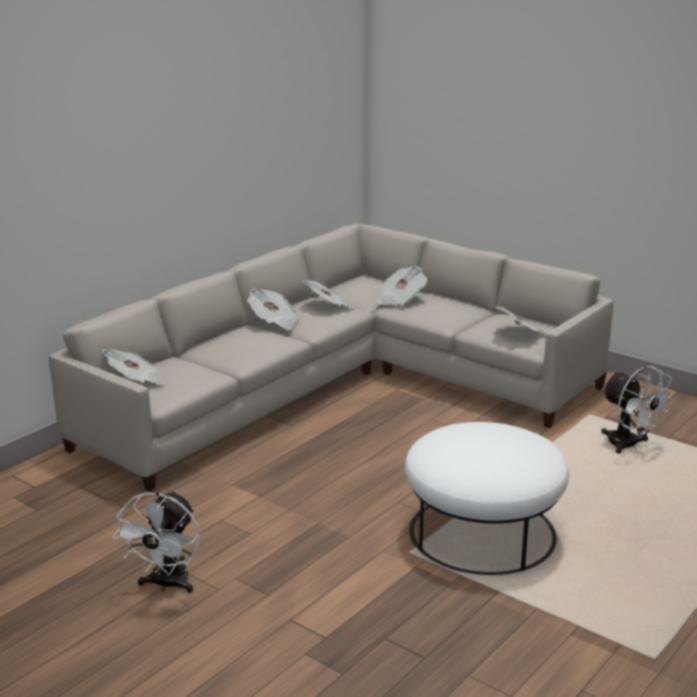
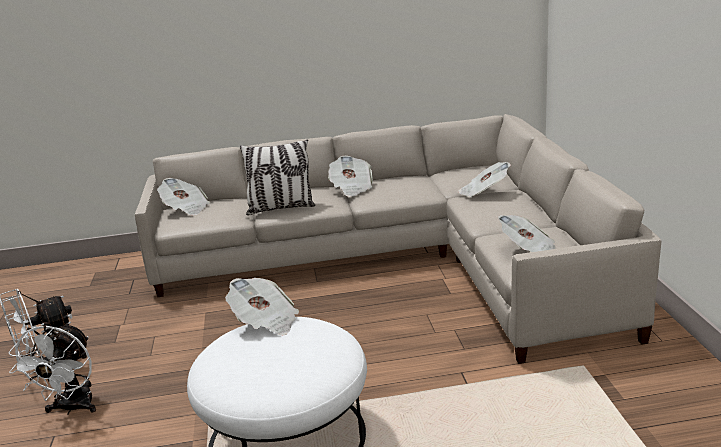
camera: 45 degrees right, 0 degrees up
newspaper [303,280,354,308] -> newspaper moved to [225,278,299,335]
white fan [601,366,674,454] -> white fan moved to [9,323,96,415]
none -> pillow [240,139,316,215]

